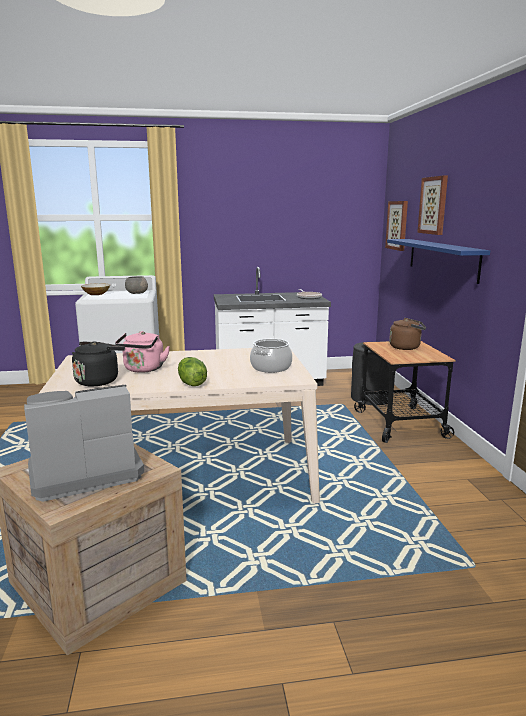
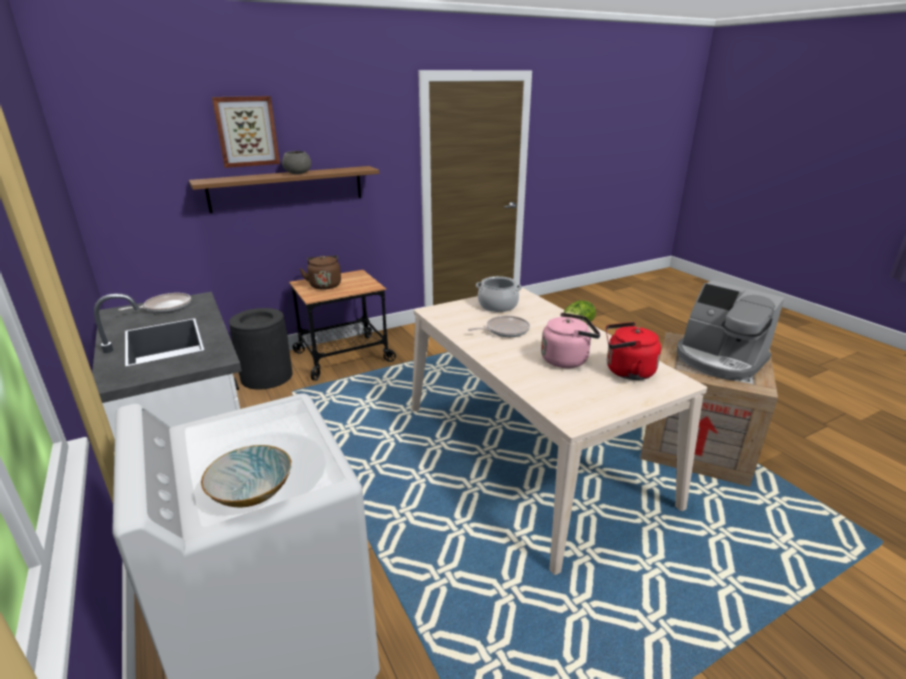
camera: 110 degrees left, 10 degrees up
black kettle [72,341,125,386] -> red kettle [606,322,661,380]
grey bowl [125,276,148,294] -> grey bowl moved to [282,151,311,174]
picture [385,201,408,251] -> none
blue shelf [387,239,490,284] -> brown shelf [189,166,379,213]
none -> frying pan [468,316,530,337]

